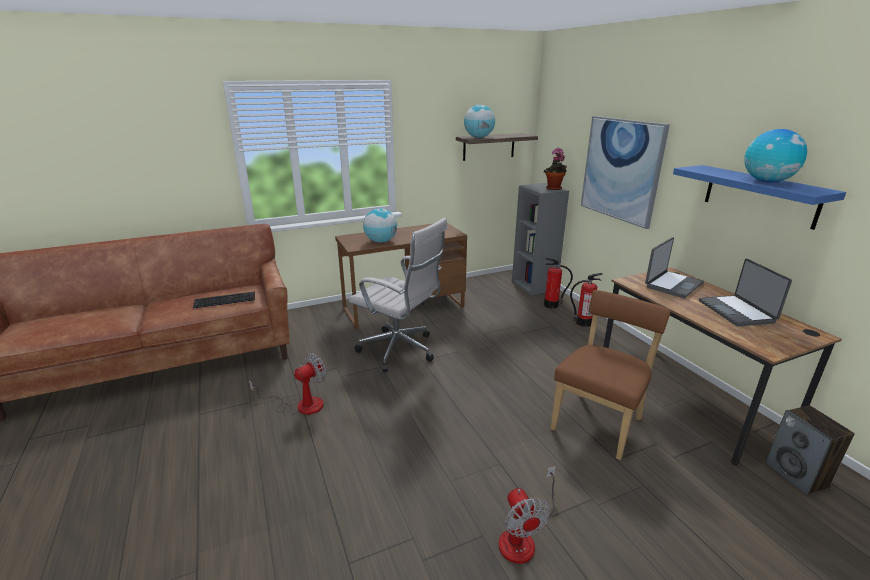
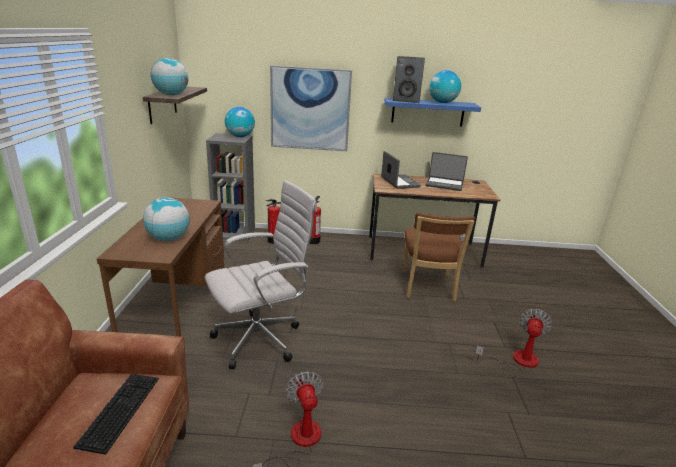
camera: 65 degrees left, 0 degrees up
fan [499,466,556,564] -> fan turned 75 degrees counterclockwise [475,309,552,371]
potted plant [544,148,567,190] -> globe [225,107,255,137]
brown chair [551,290,671,460] -> brown chair turned 150 degrees counterclockwise [402,212,475,301]
speaker [765,405,855,495] -> speaker moved to [393,56,425,103]

